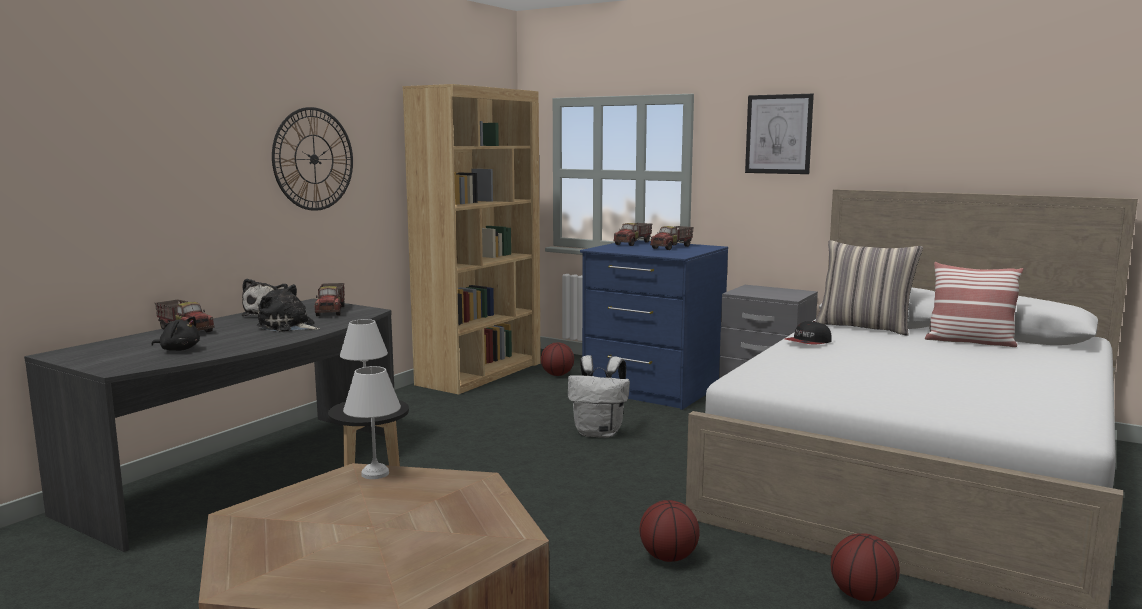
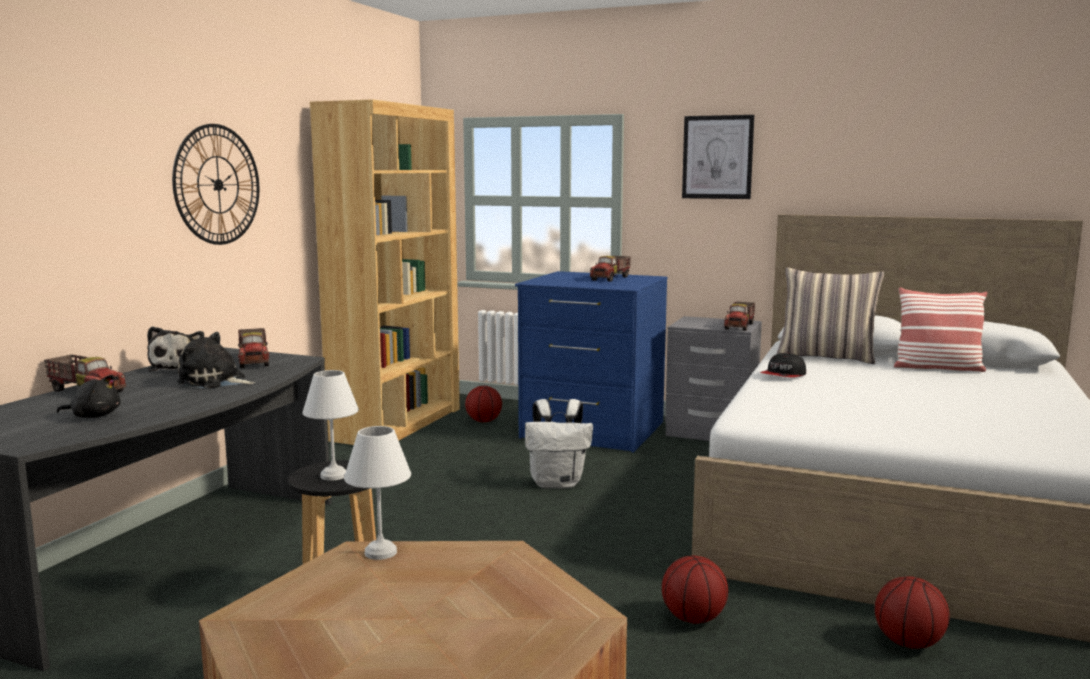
camera: 10 degrees left, 0 degrees up
toy truck [614,223,652,246] -> toy truck moved to [724,302,755,331]

